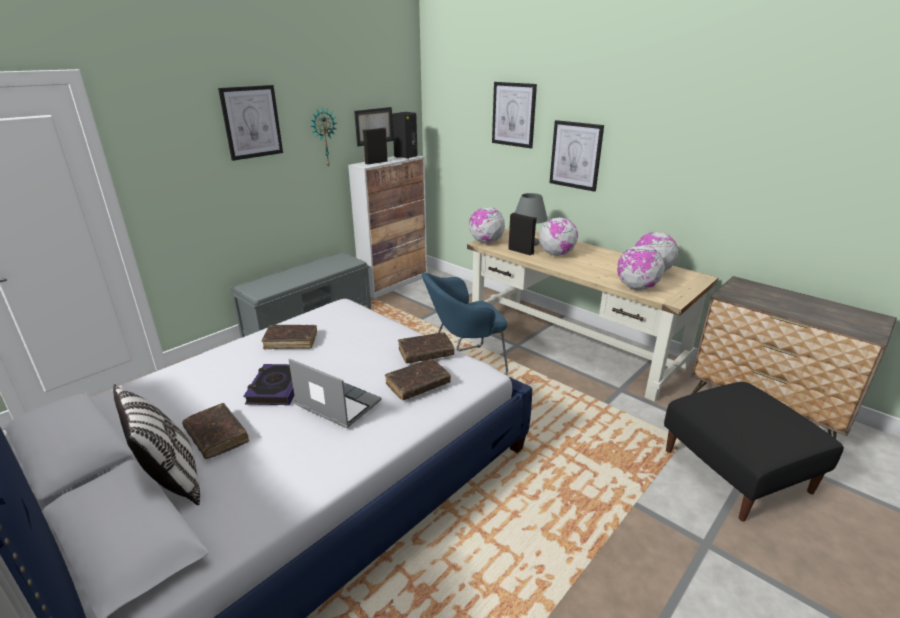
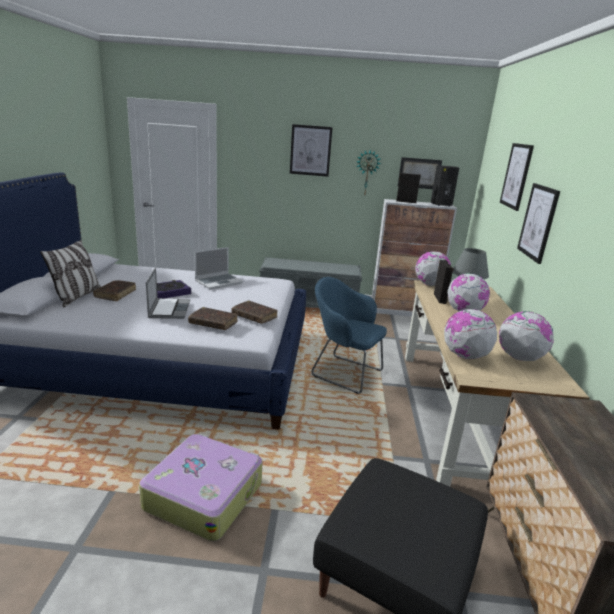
camera: 50 degrees right, 5 degrees down
brown book [262,325,317,349] -> laptop [194,247,243,290]
none -> suitcase [139,434,263,541]

